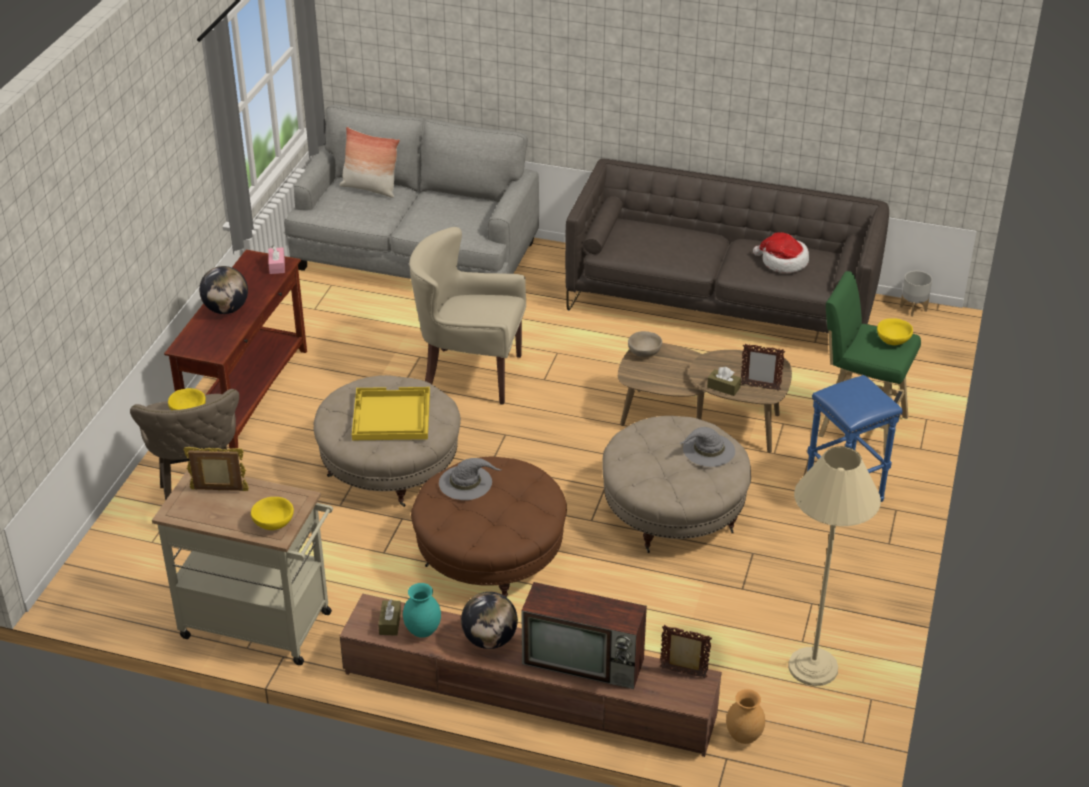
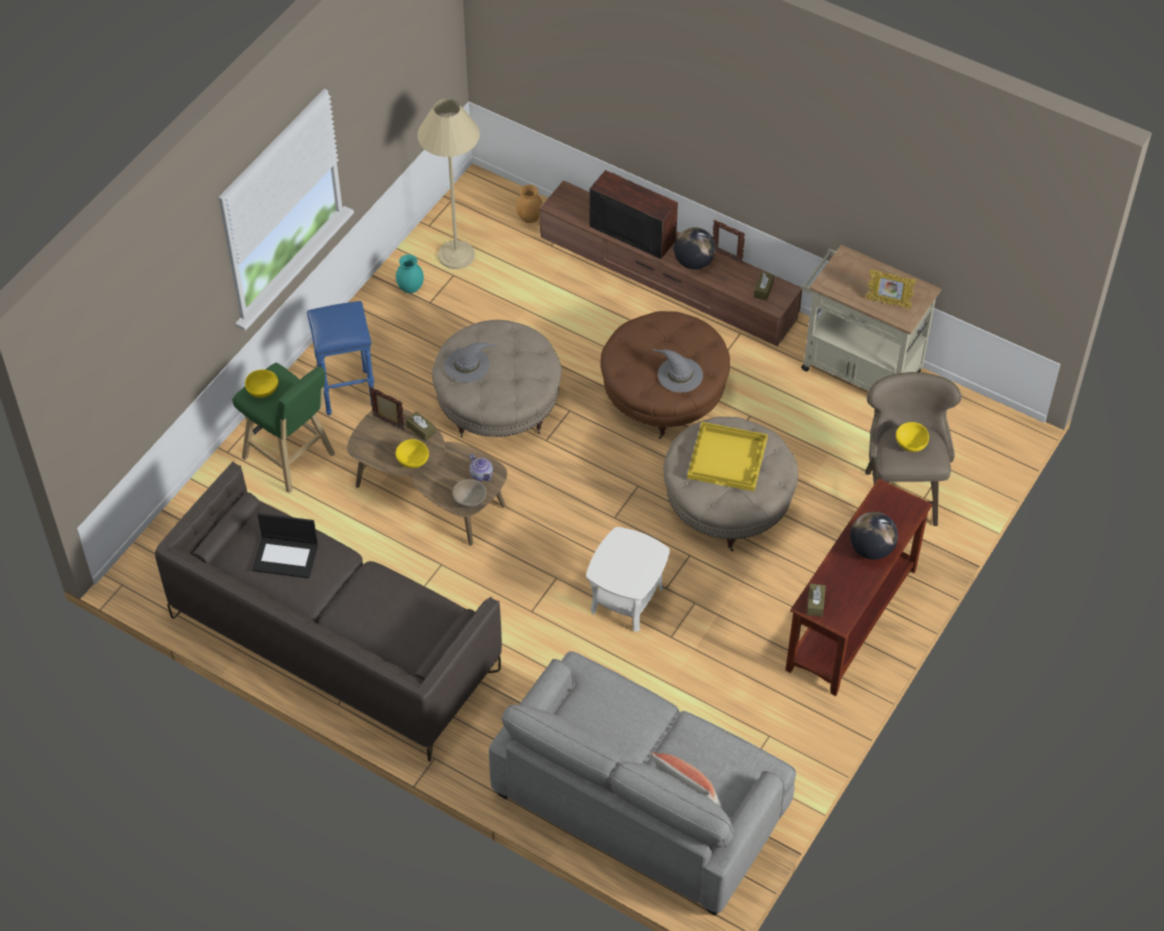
camera: 165 degrees left, 15 degrees up
yellow bowl [251,497,294,530] -> yellow bowl moved to [396,439,429,468]
pink tissue box [268,245,285,274] -> brown tissue box [807,584,826,617]
turquoise vase [403,583,441,638] -> turquoise vase moved to [396,254,424,293]
beige armchair [409,227,526,405] -> white side table [586,527,670,632]
picture frame [660,625,712,678] -> picture frame moved to [713,220,745,263]
hat [753,232,809,273] -> laptop [252,513,318,578]
grey planter [900,271,932,316] -> none
none -> teapot [469,454,493,481]

